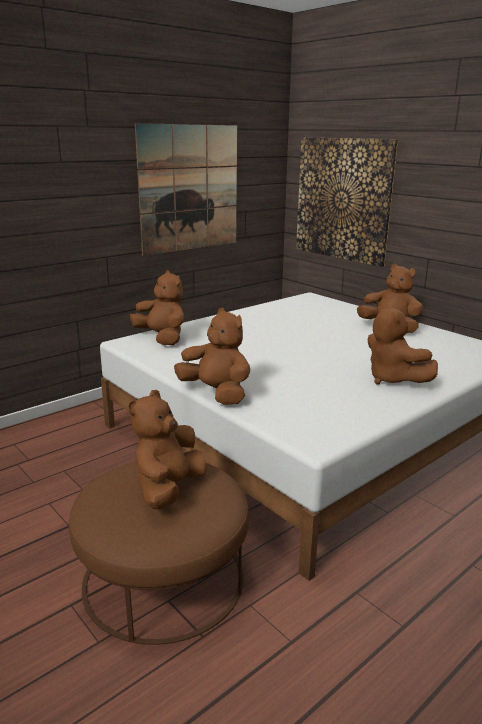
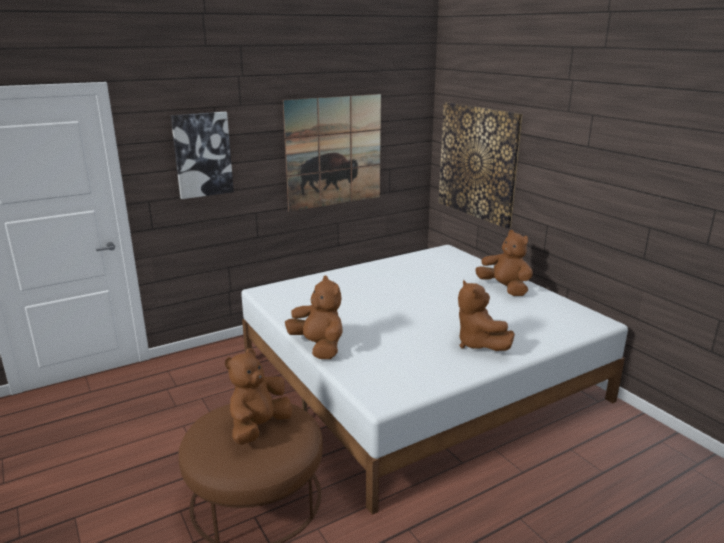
camera: 10 degrees right, 0 degrees up
brown plush toy [130,270,184,345] -> none
none -> picture [171,112,234,199]

